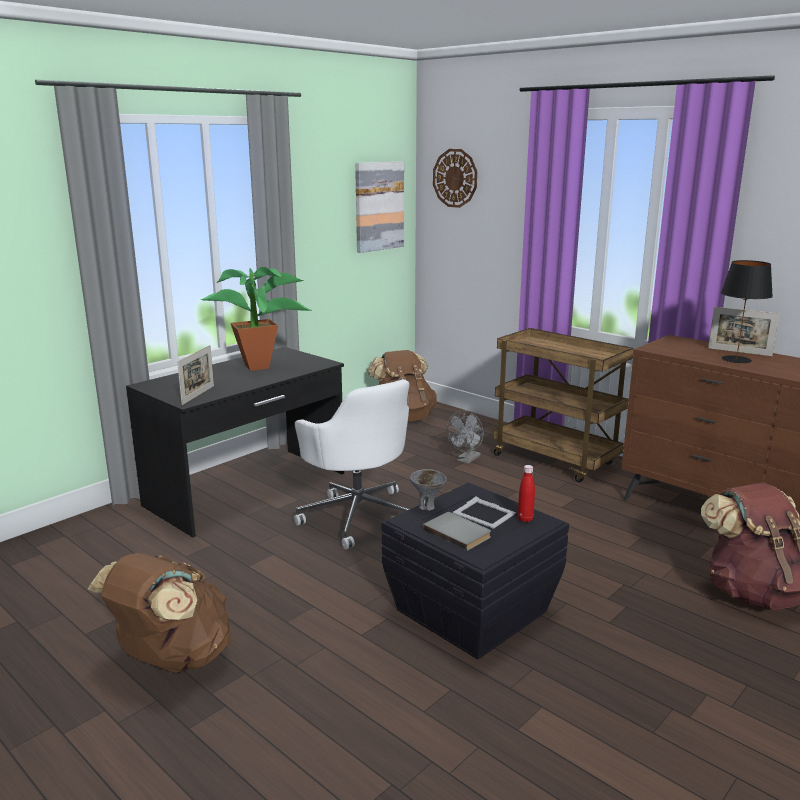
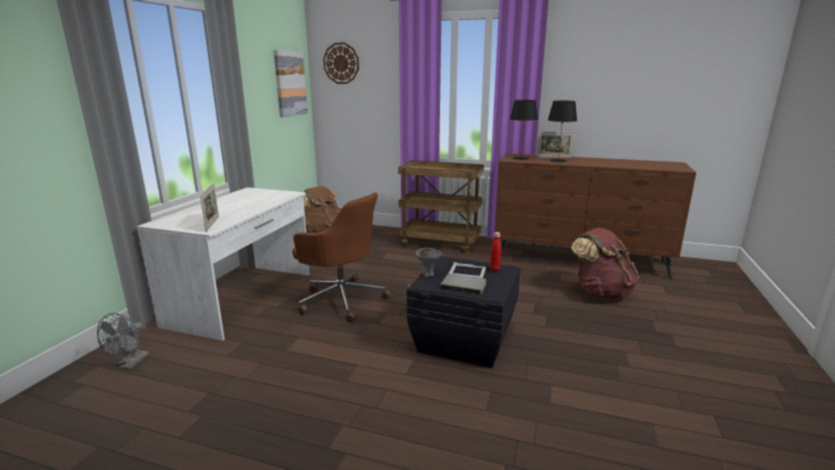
camera: 25 degrees left, 0 degrees up
brown backpack [88,553,231,673] -> none
black desk [126,347,344,538] -> white desk [137,187,310,341]
potted plant [201,267,312,371] -> none
white office chair [294,379,409,550] -> brown office chair [292,192,391,323]
grey fan [446,410,484,464] -> grey fan moved to [97,313,149,370]
none -> black table lamp [510,100,538,160]

